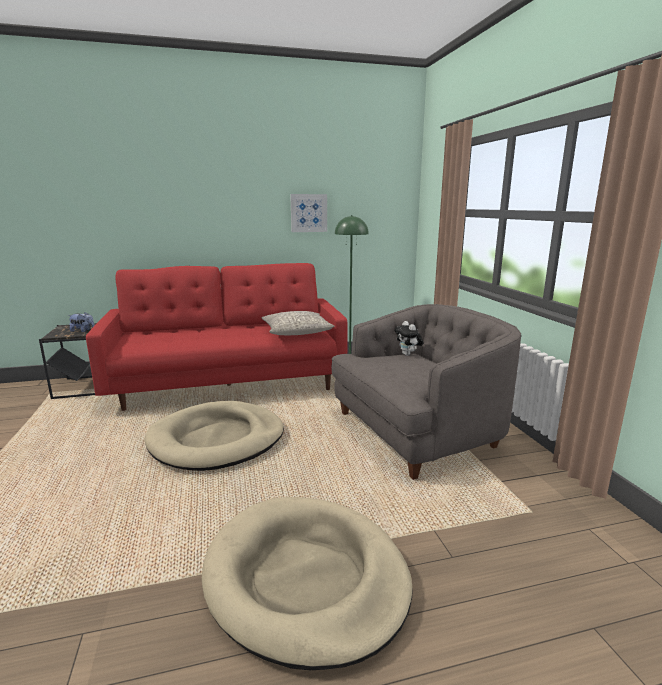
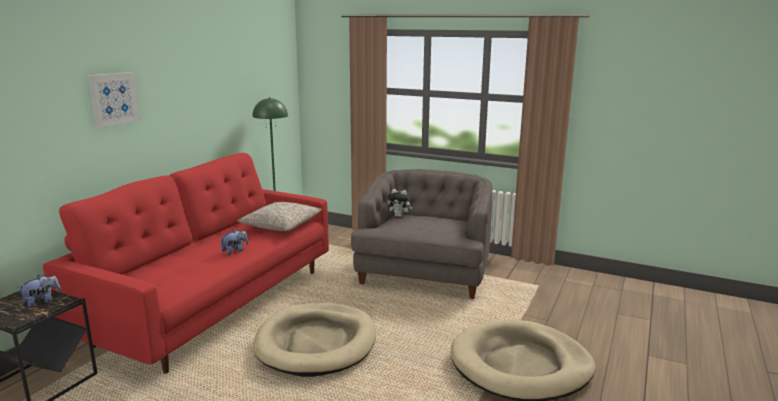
camera: 50 degrees left, 0 degrees up
picture [290,194,327,232] -> picture moved to [88,72,140,128]
none -> plush toy [221,229,248,255]

